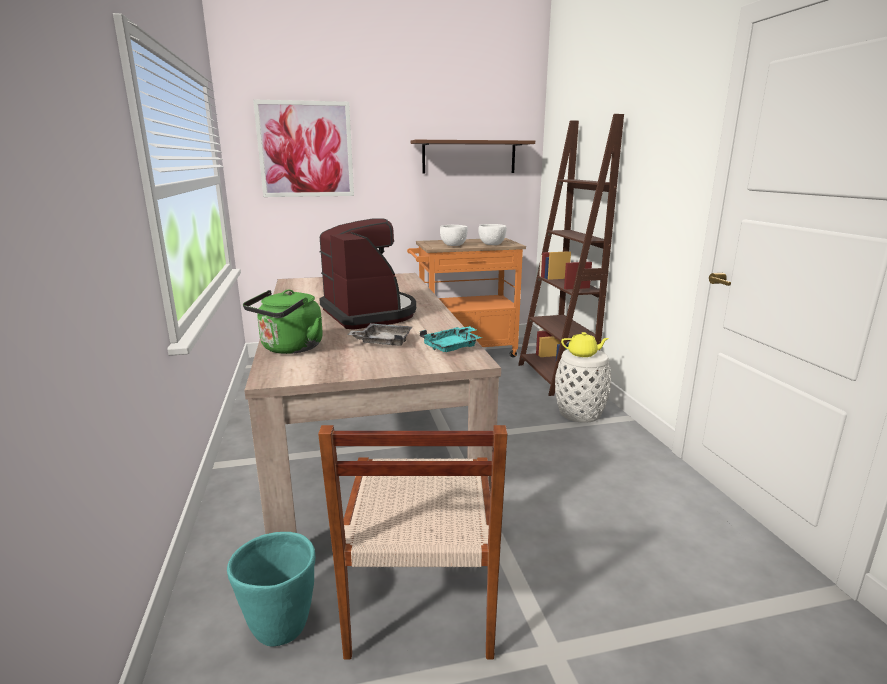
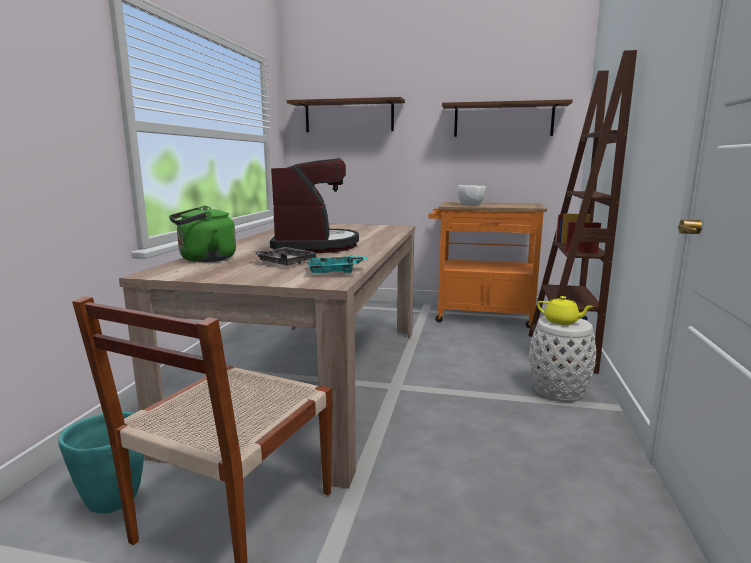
camera: 25 degrees right, 5 degrees down
picture [253,99,354,197] -> brown shelf [287,97,405,132]
white bowl [478,224,506,245] -> none

